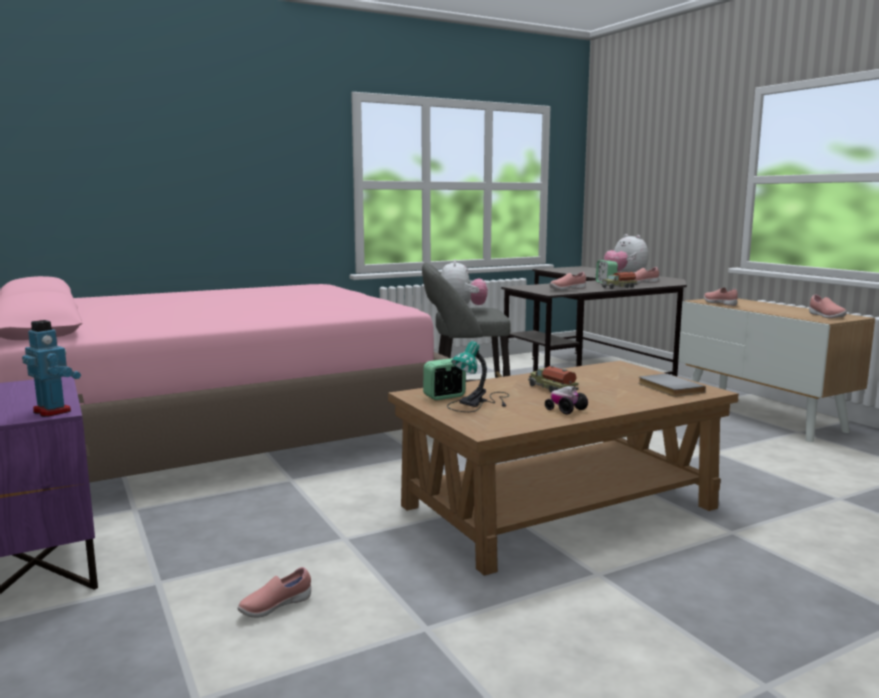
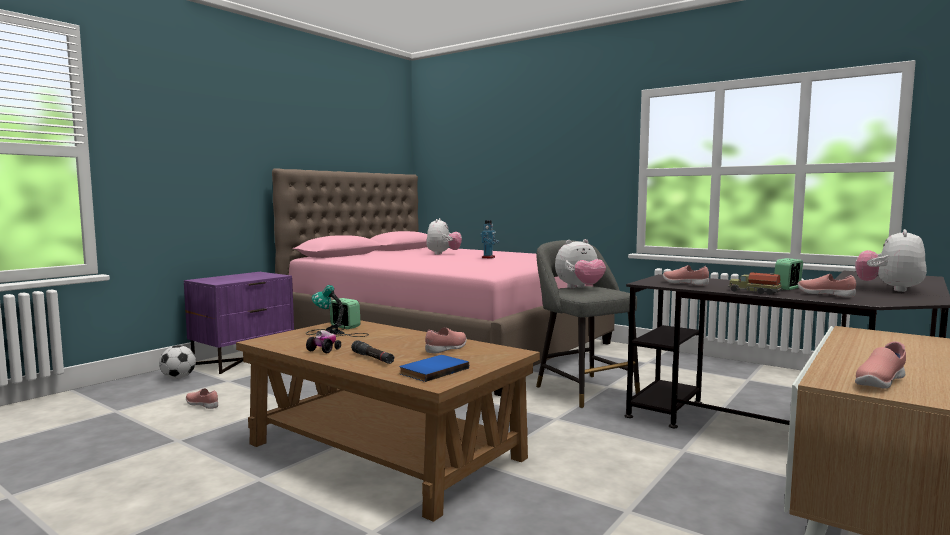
camera: 65 degrees right, 5 degrees down
toy robot [22,320,81,417] -> toy robot moved to [480,220,499,259]
toy truck [528,366,578,392] -> none
grey book [638,373,706,397] -> blue book [399,355,469,382]
pink shoe [704,287,738,306] -> pink shoe moved to [425,327,467,353]
none -> football [159,345,196,379]
none -> black flashlight [351,340,395,364]
none -> plush toy [426,218,462,255]

